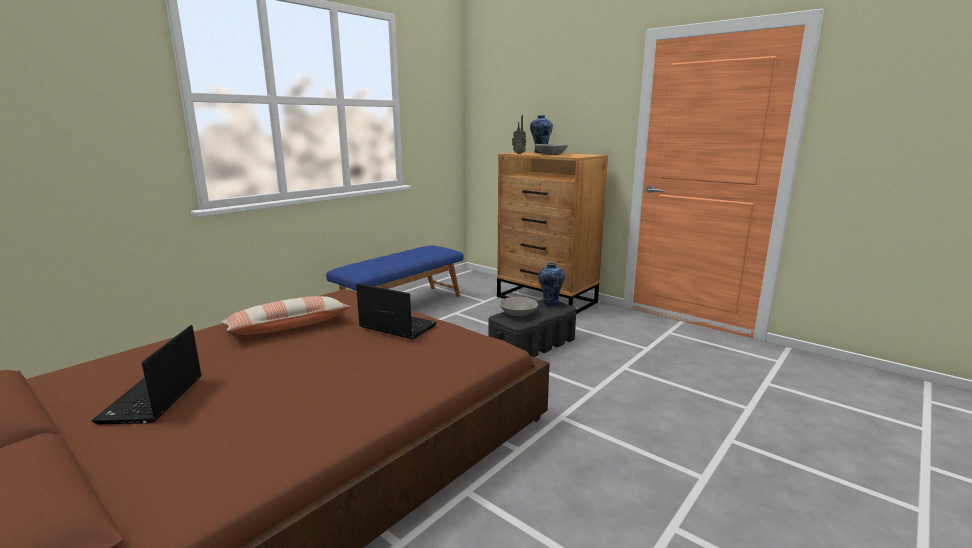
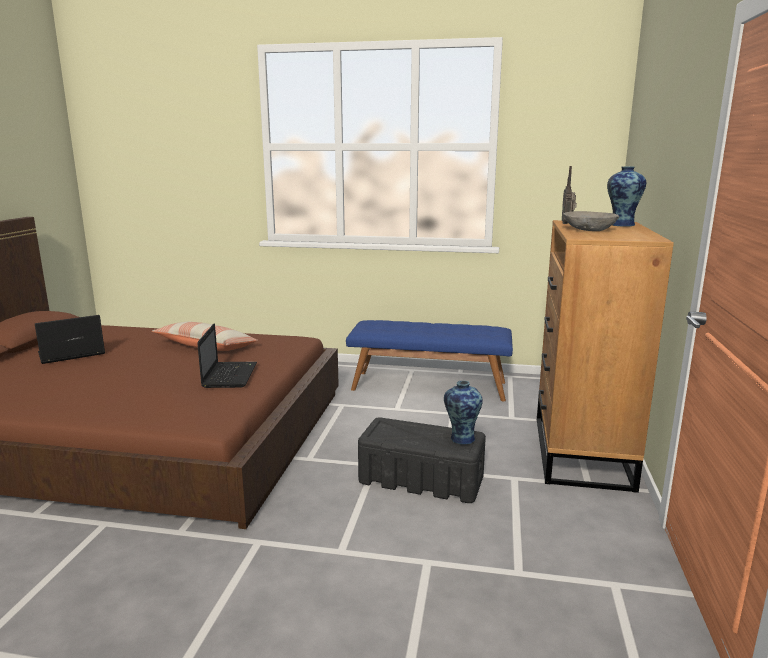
camera: 60 degrees right, 0 degrees up
grey bowl [499,297,538,316] -> none

